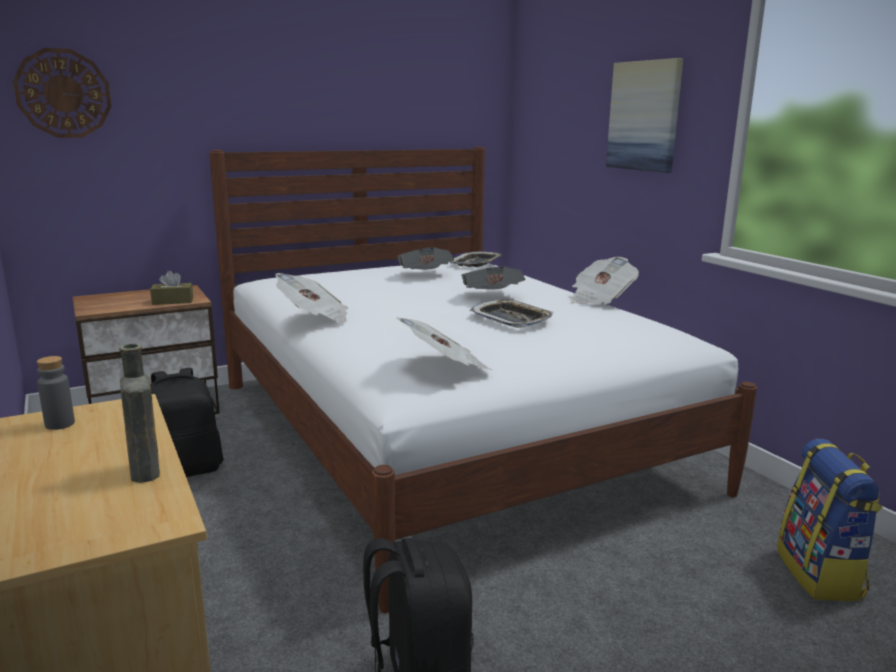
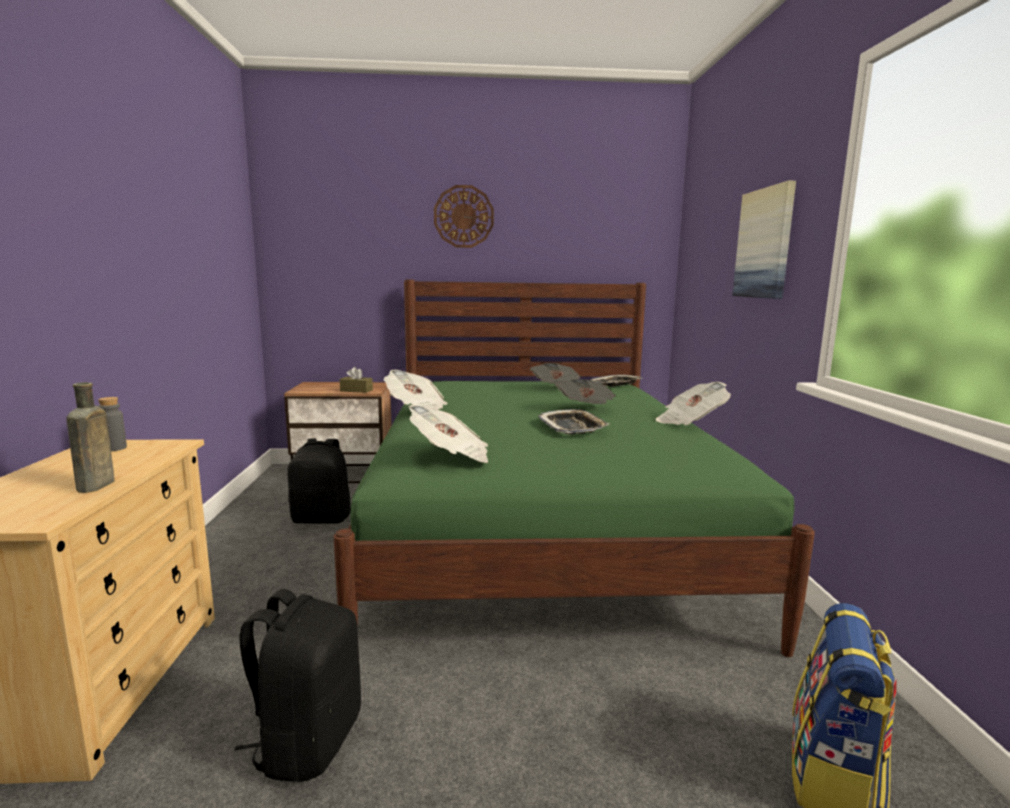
camera: 25 degrees right, 5 degrees down
wall clock [13,48,112,138] -> wall clock moved to [434,185,494,248]
white bed [209,147,757,613] -> green bed [334,279,815,657]

